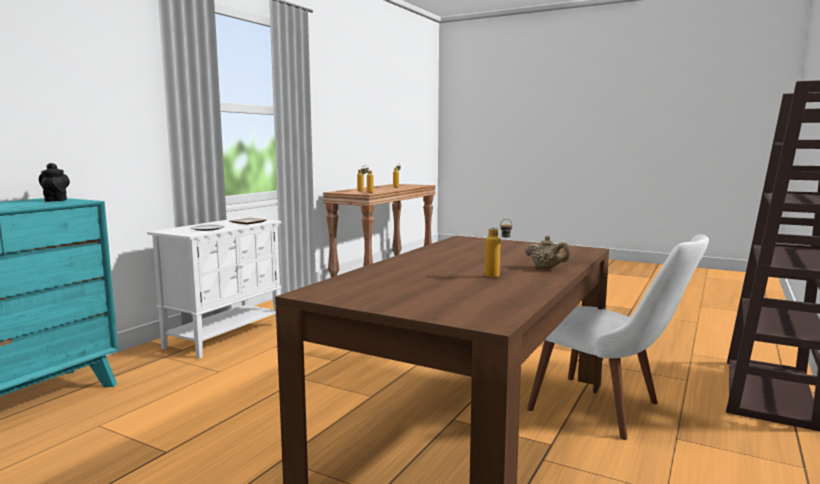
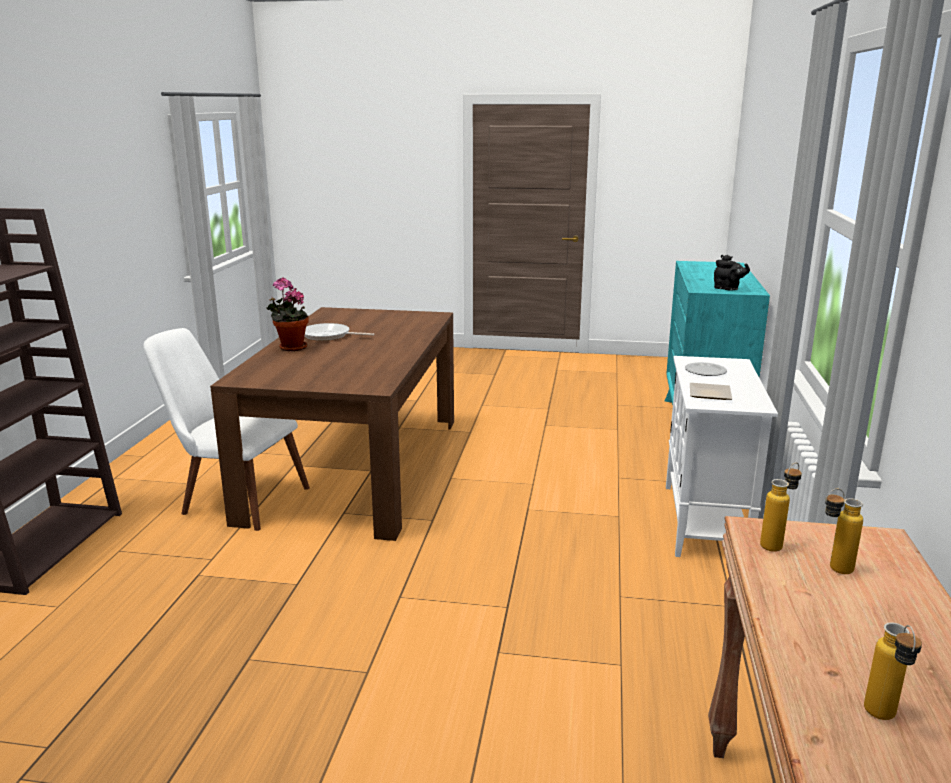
camera: 160 degrees right, 10 degrees up
bottle [485,219,512,278] -> frying pan [305,323,375,341]
beige teapot [525,236,570,269] -> potted plant [266,277,309,351]

